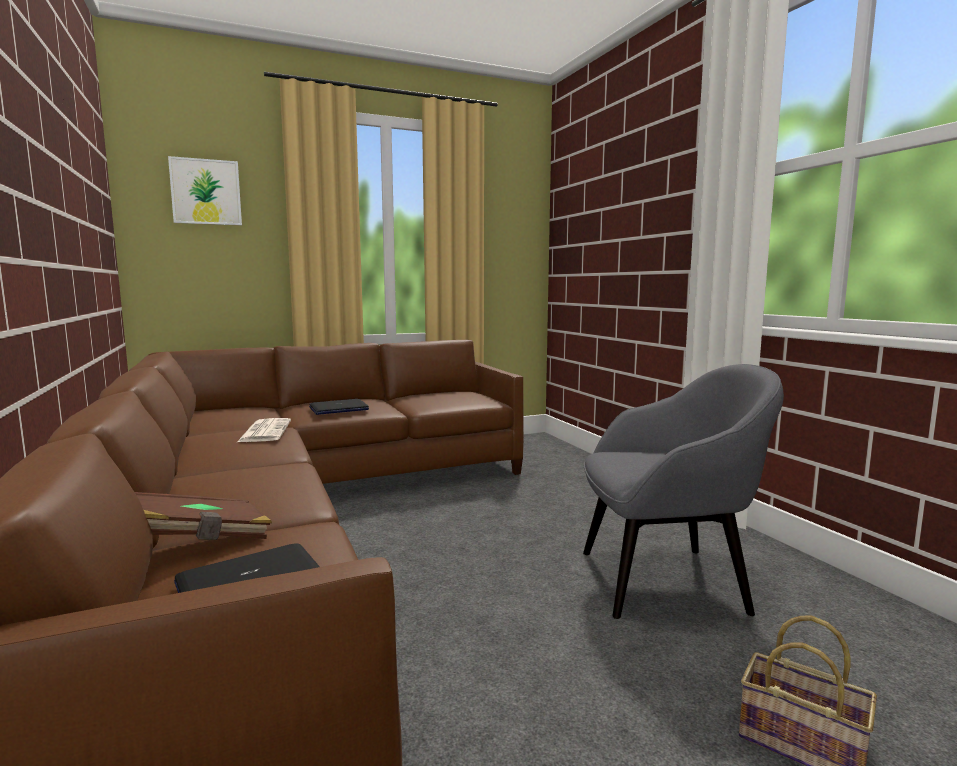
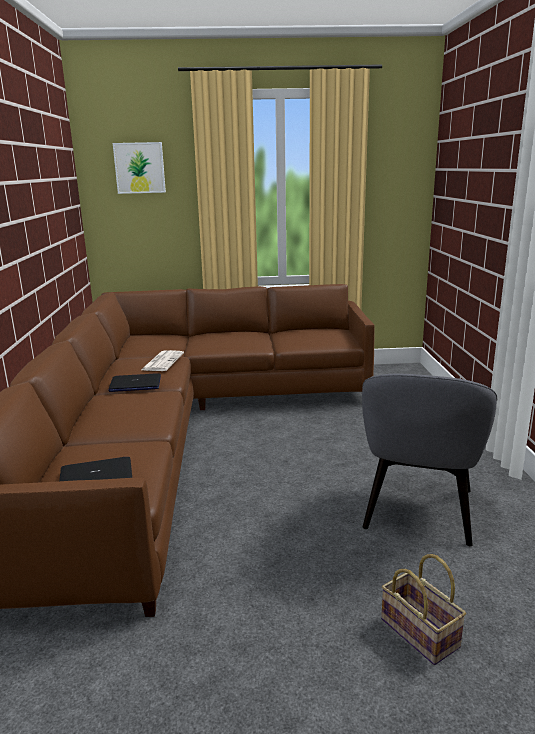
camera: 20 degrees right, 10 degrees up
brown book [135,492,272,540] -> none
laptop [309,399,369,415] -> laptop moved to [108,373,161,392]
grey armchair [583,364,784,619] -> grey armchair turned 90 degrees clockwise [362,374,497,546]

